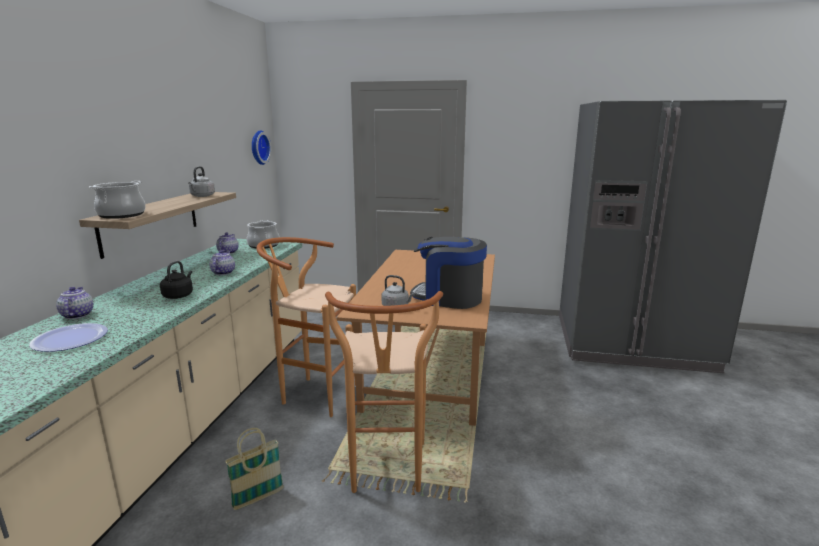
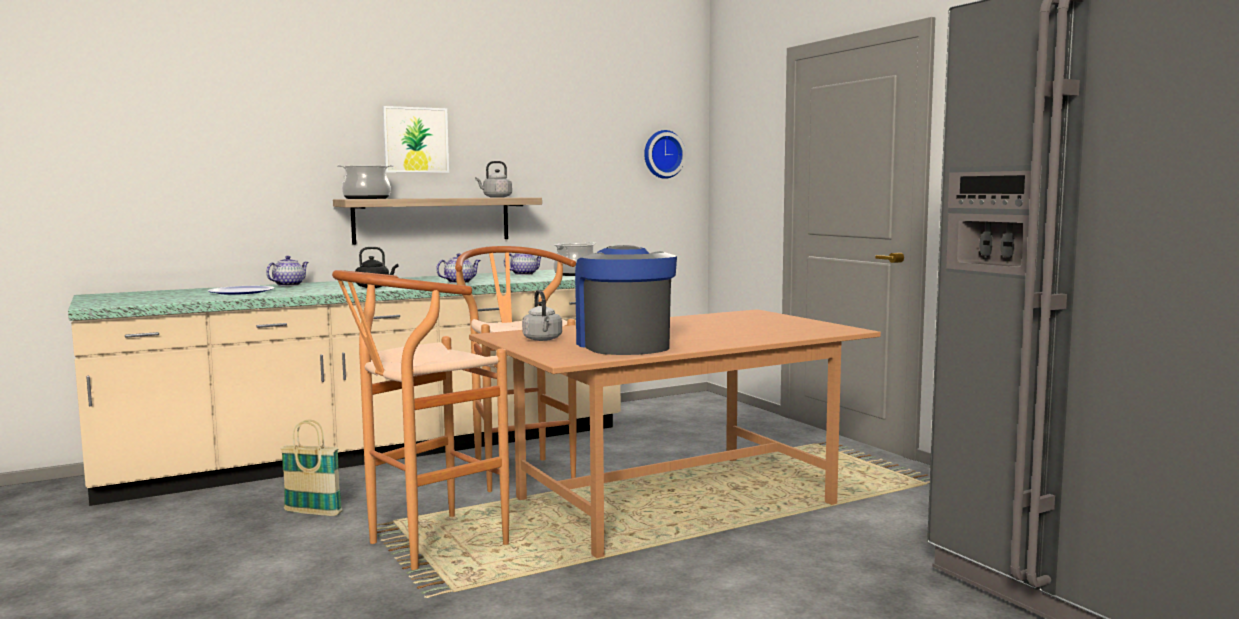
camera: 50 degrees right, 10 degrees down
none -> picture [383,106,449,173]

